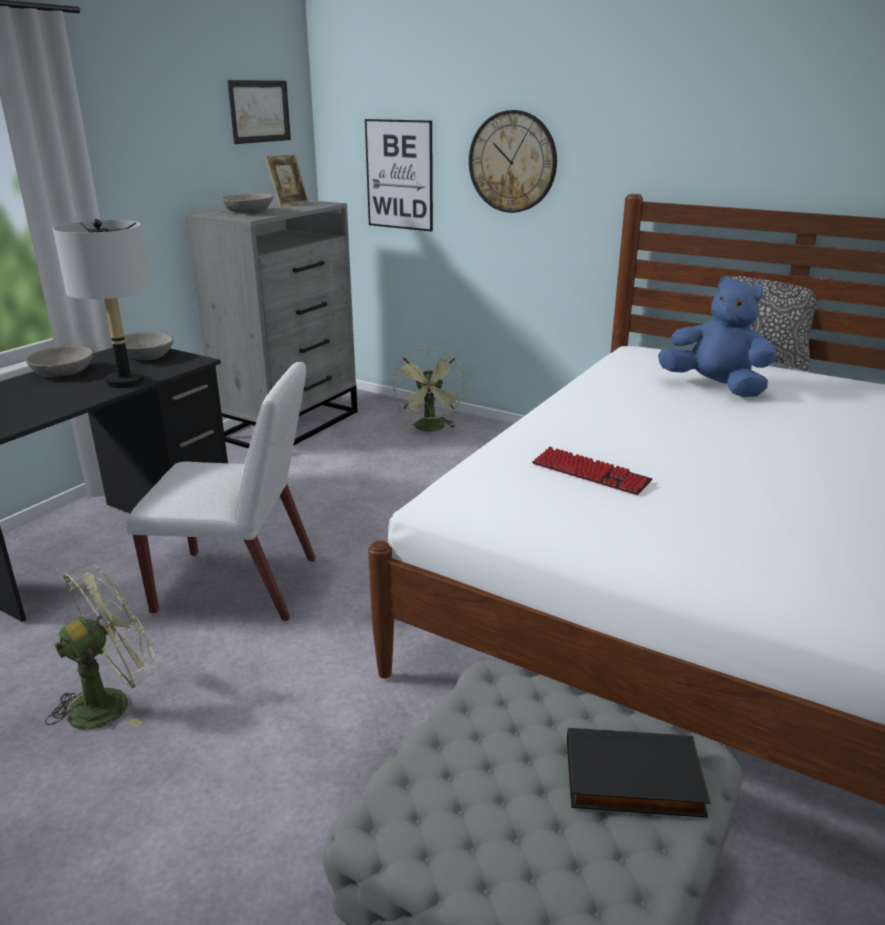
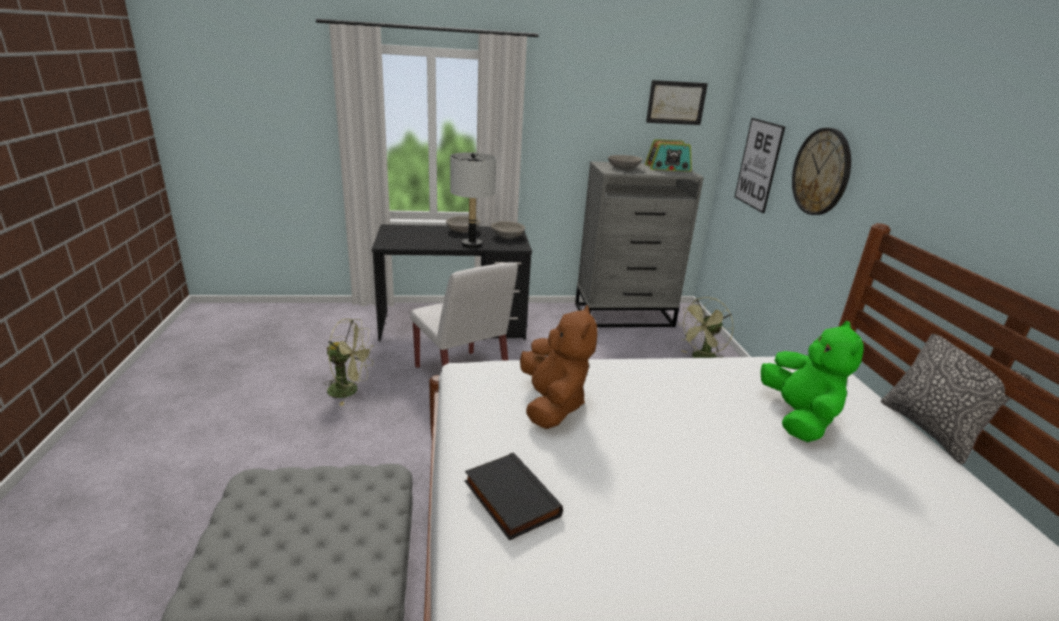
camera: 50 degrees right, 0 degrees up
picture frame [265,154,309,206] -> radio [645,139,692,172]
keyboard [532,447,652,495] -> brown plush toy [520,305,597,429]
black book [567,728,710,818] -> black book moved to [465,452,563,540]
blue plush toy [658,276,776,397] -> green plush toy [761,321,864,443]

